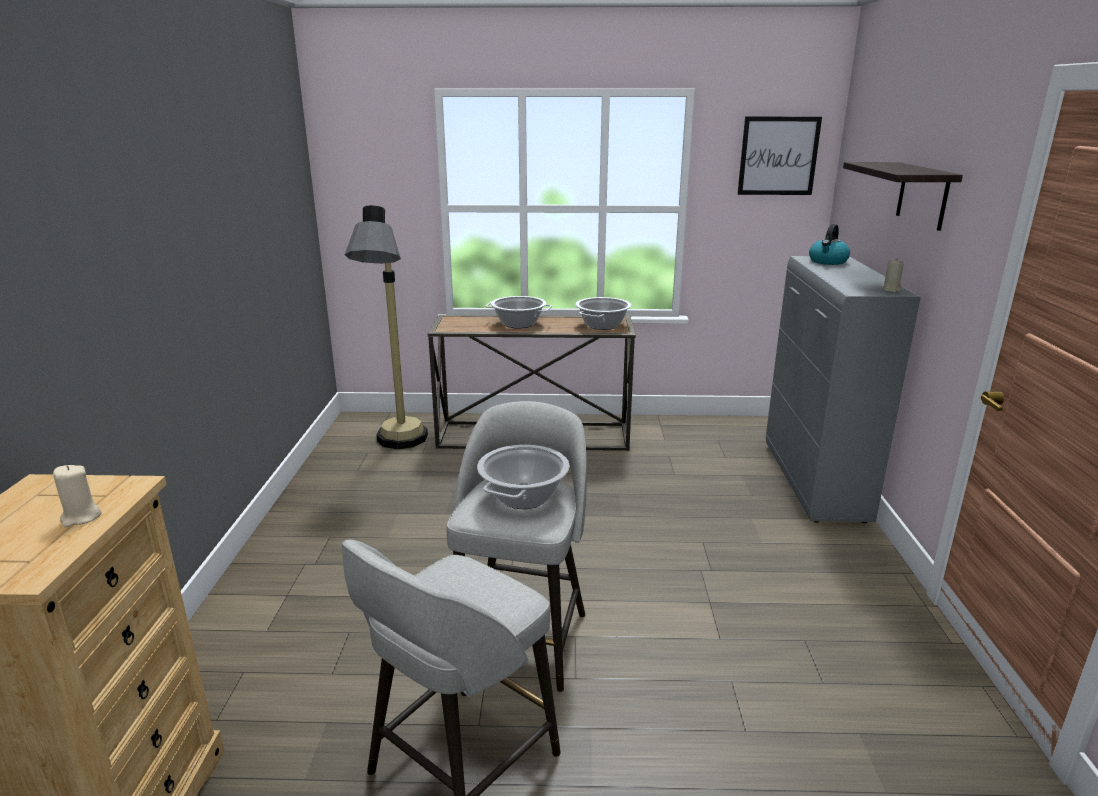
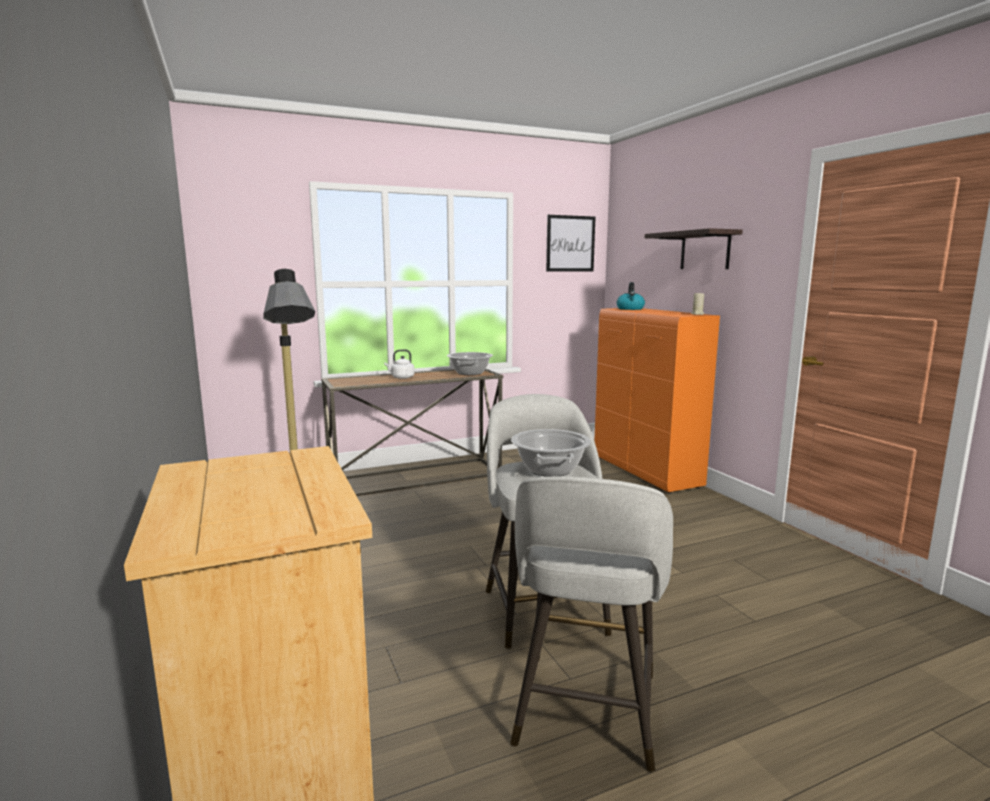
camera: 25 degrees left, 10 degrees down
beige candle [53,465,101,527] -> none
cooking pot [485,296,552,328] -> white kettle [384,349,414,379]
grey cabinet [766,256,921,523] -> orange cabinet [594,308,720,493]

